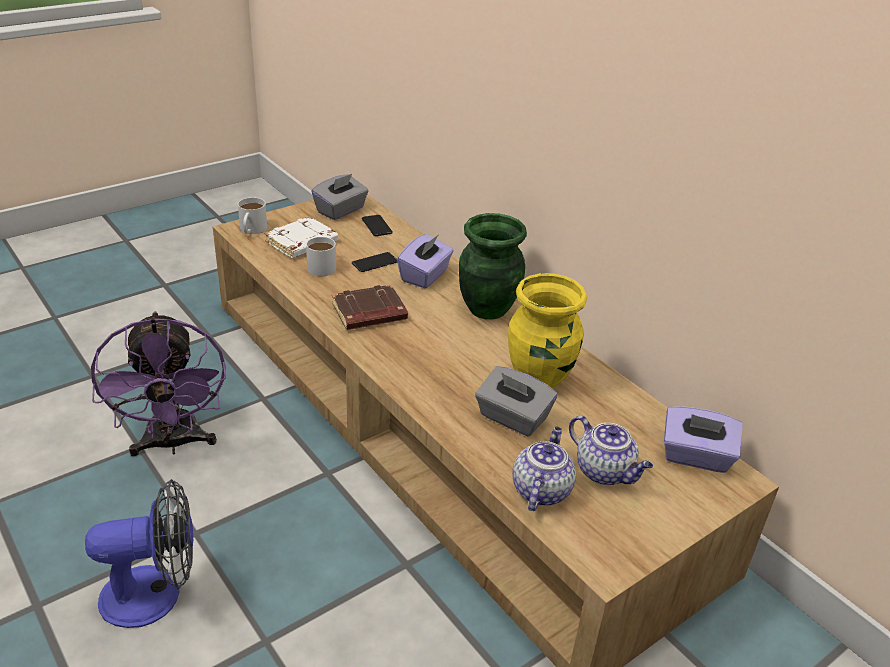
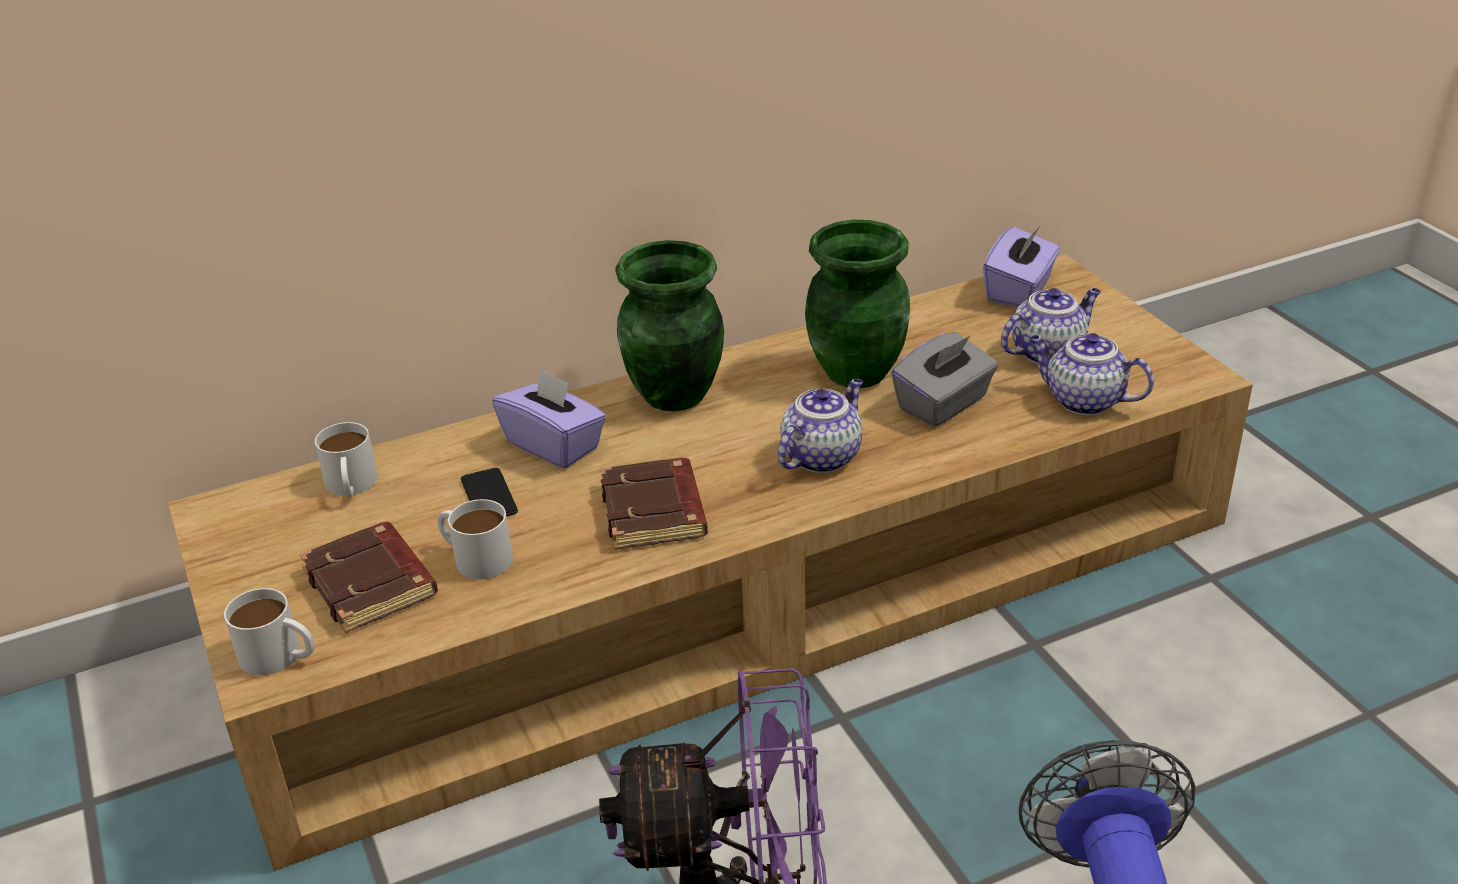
camera: 75 degrees left, 0 degrees up
white book [265,216,338,258] -> brown book [300,522,438,633]
grey tissue box [312,174,369,220] -> none
phone [362,215,393,236] -> white mug [315,422,378,497]
yellow vase [508,273,587,389] -> green vase [805,220,910,388]
none -> teapot [778,378,863,473]

